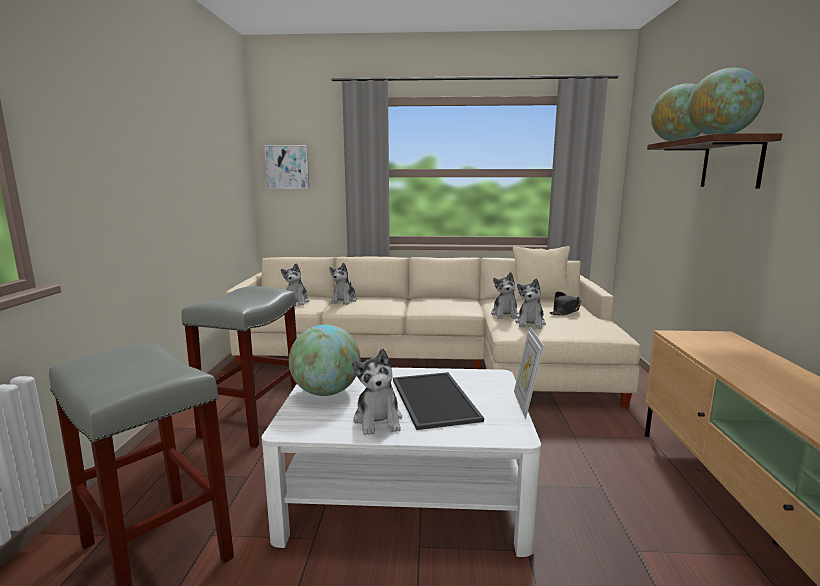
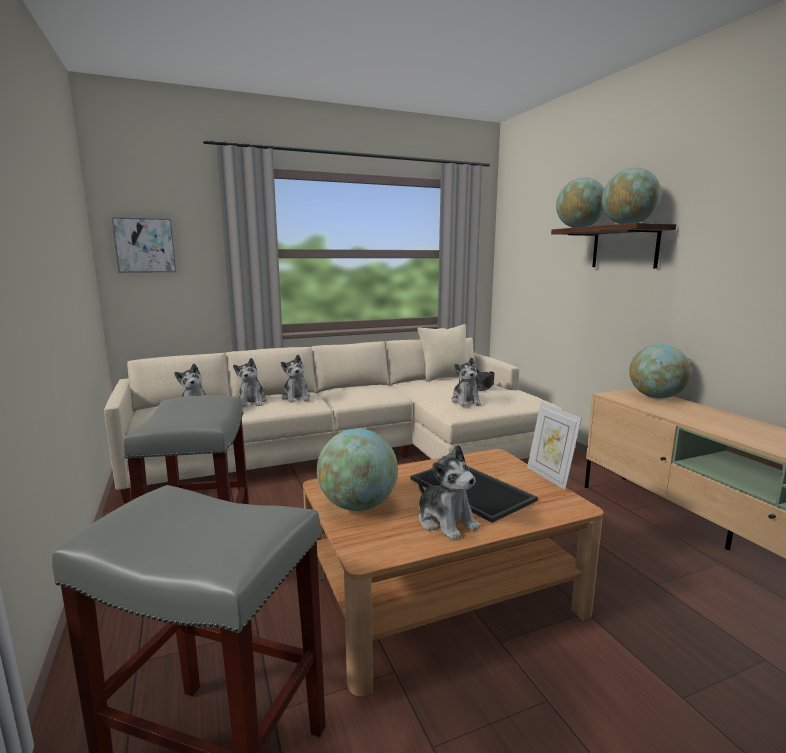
camera: 25 degrees left, 0 degrees up
white coffee table [261,367,541,557] -> brown coffee table [303,449,603,697]
plush toy [491,272,519,319] -> plush toy moved to [281,355,310,403]
none -> globe [629,344,691,398]

